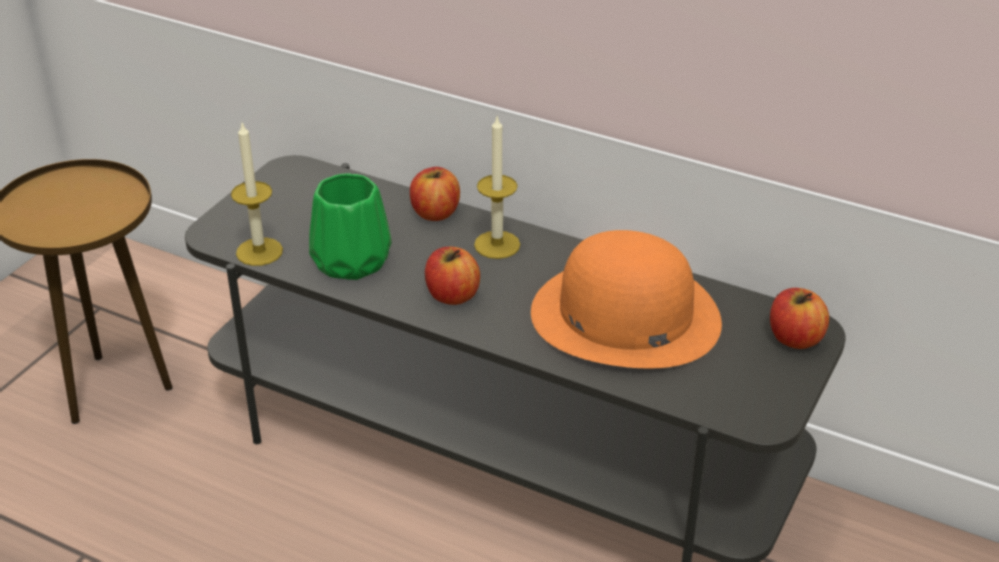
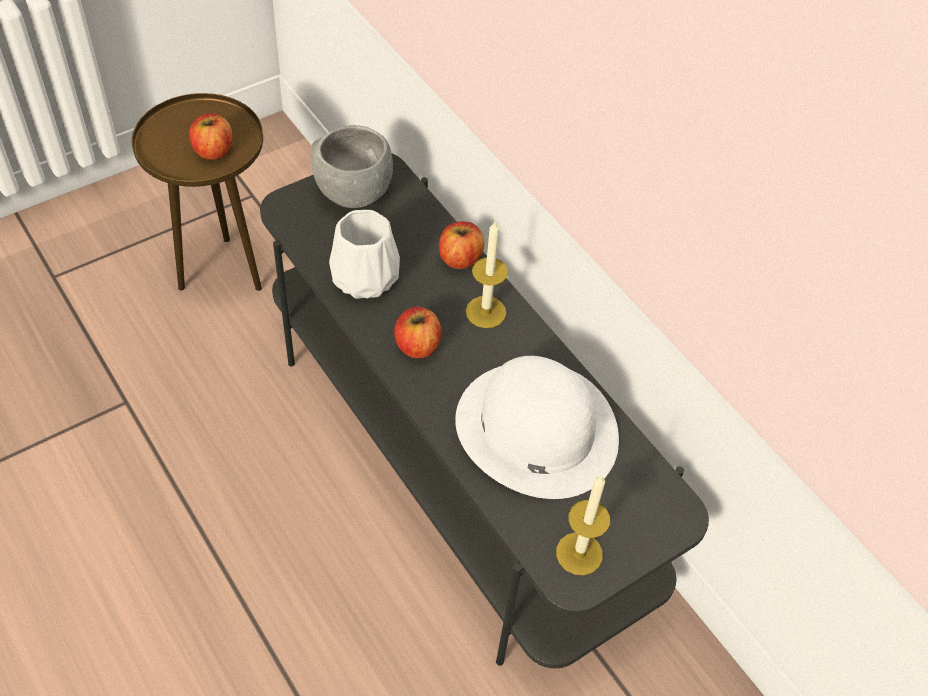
camera: 25 degrees right, 15 degrees up
candle [231,123,283,266] -> candle moved to [556,474,610,575]
green vase [309,173,392,280] -> white vase [329,210,400,299]
orange hat [531,230,722,369] -> white hat [455,356,619,499]
apple [770,288,829,349] -> apple moved to [189,113,232,160]
none -> grey bowl [311,125,393,208]

